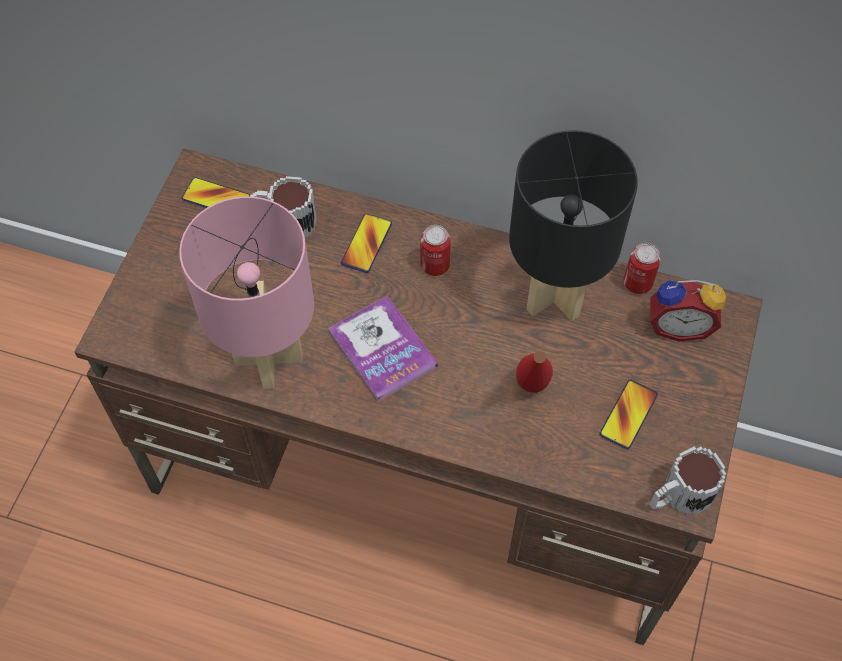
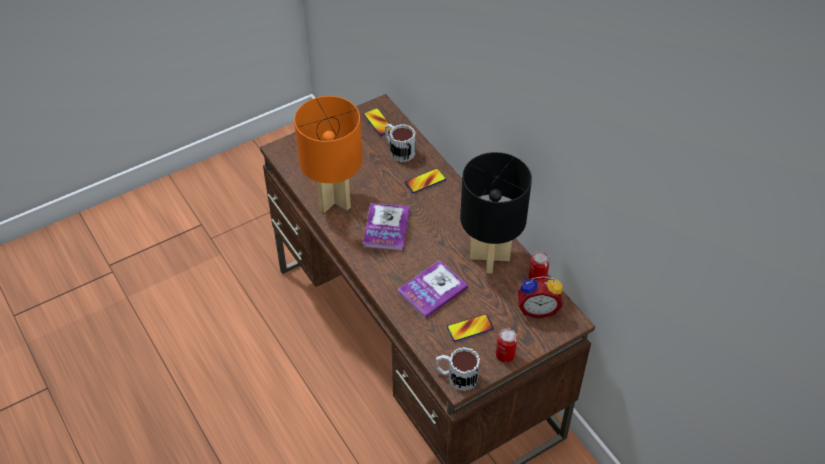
camera: 40 degrees right, 10 degrees down
pink table lamp [179,196,314,389] -> orange table lamp [294,96,362,213]
can [420,225,451,276] -> can moved to [496,328,517,362]
red bottle [516,351,553,393] -> book [397,260,468,319]
alarm clock [650,280,726,342] -> alarm clock turned 45 degrees counterclockwise [518,276,563,319]

